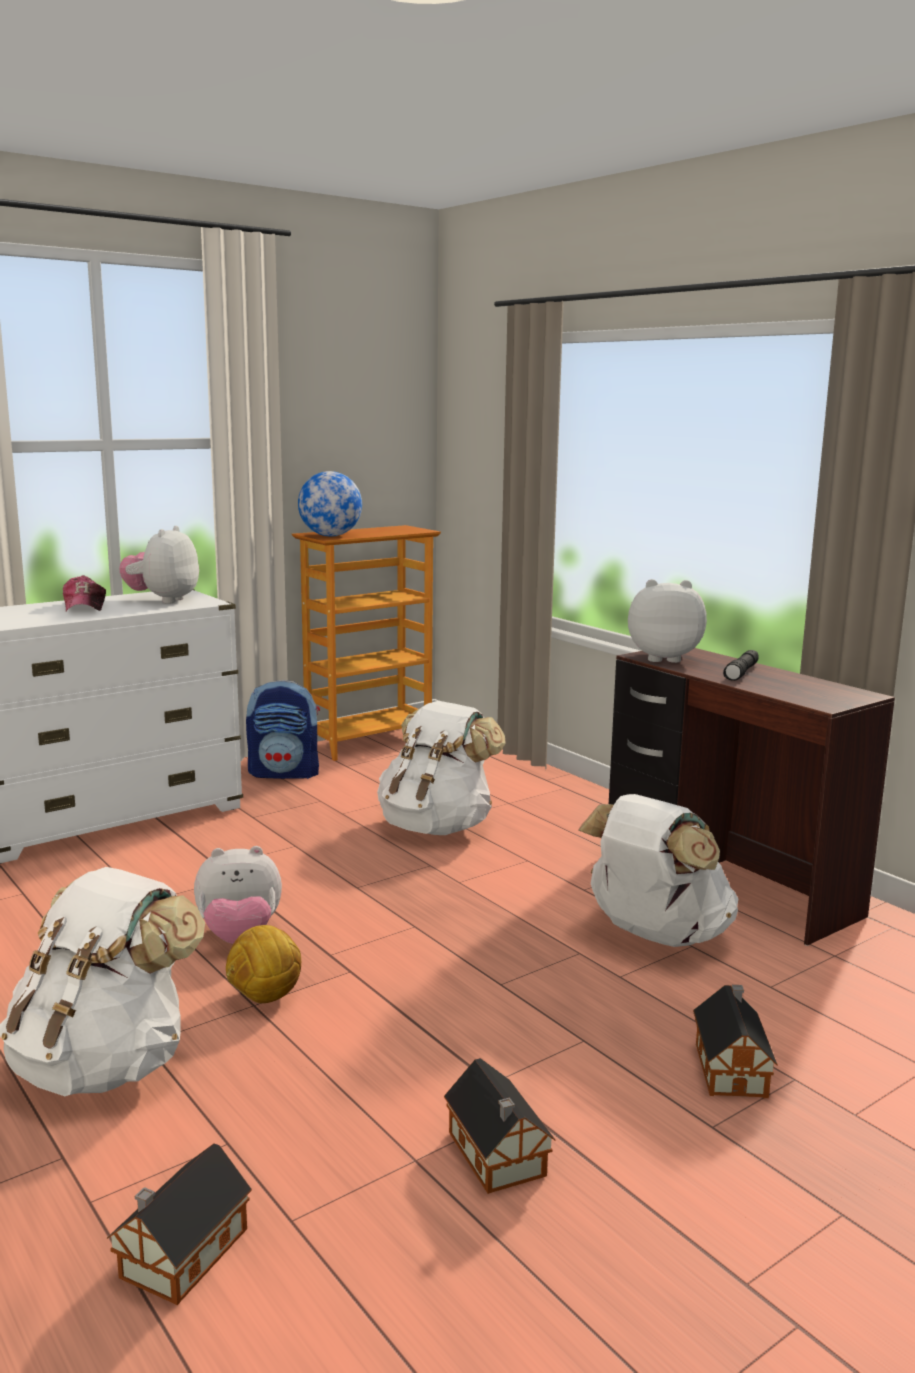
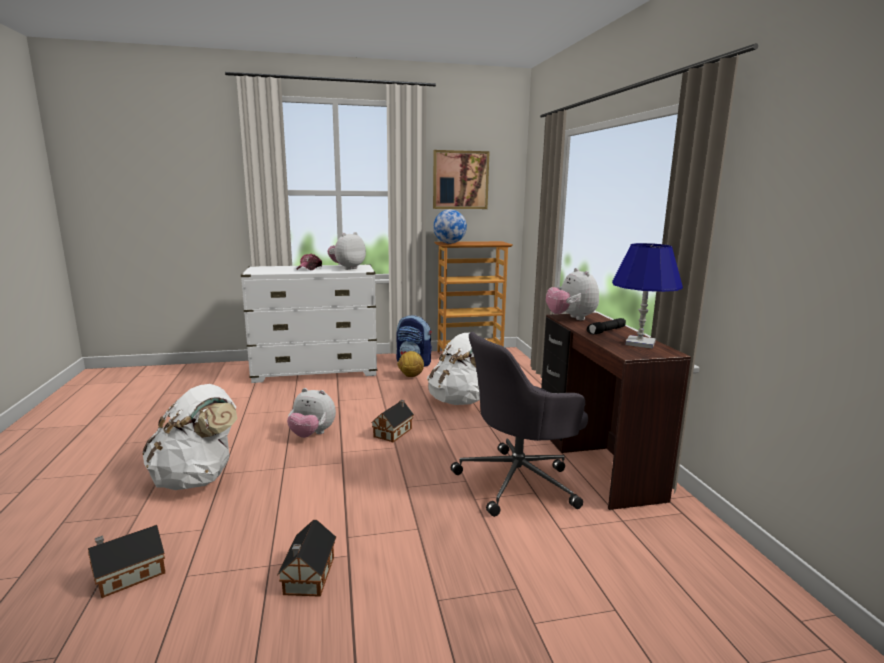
camera: 25 degrees right, 0 degrees up
football [226,925,301,1003] -> football moved to [397,351,424,377]
white backpack [578,794,739,947] -> grey office chair [451,332,588,517]
plush toy [628,579,707,663] -> plush toy turned 135 degrees counterclockwise [546,268,599,320]
toy house [693,985,778,1098] -> toy house moved to [371,400,414,442]
none -> picture [433,150,489,209]
none -> blue table lamp [612,243,683,349]

